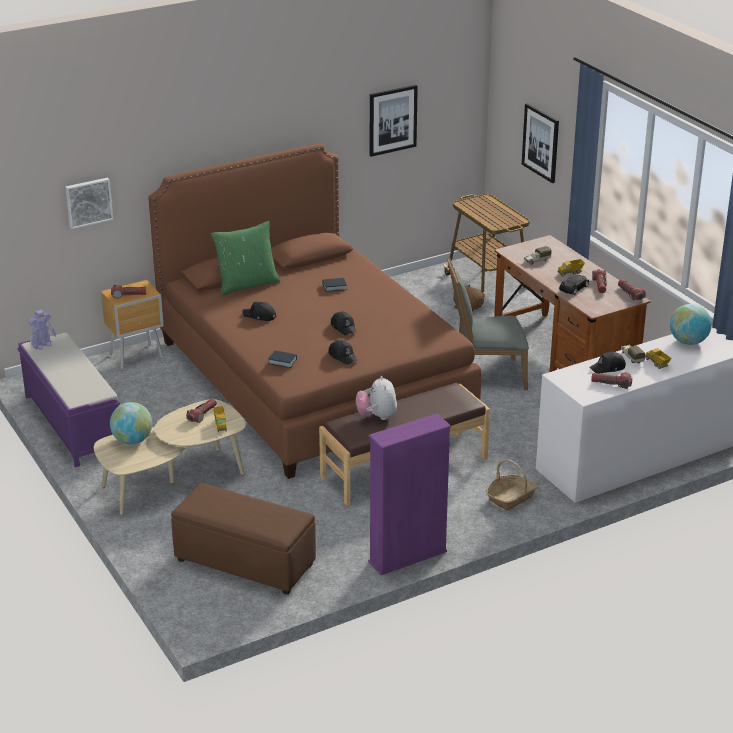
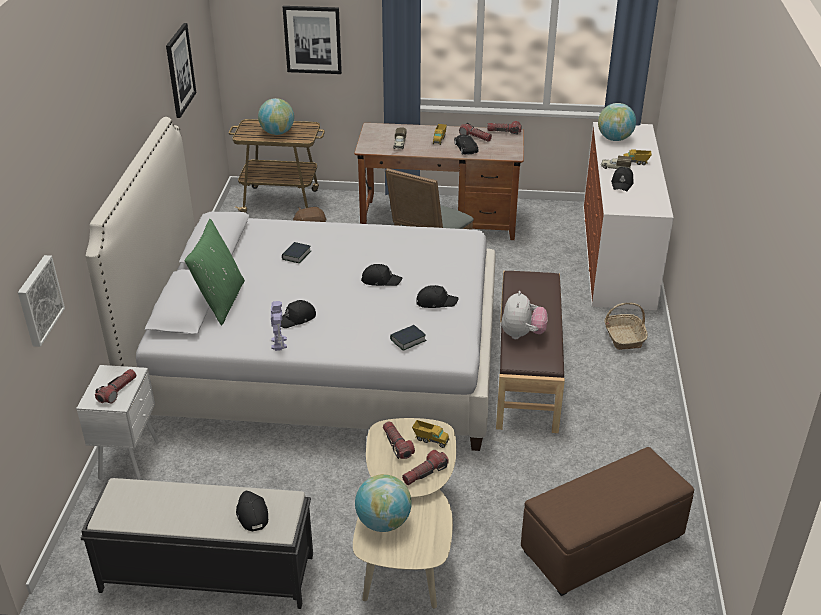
camera: 55 degrees left, 5 degrees up
purple bench [18,333,120,467] -> black bench [81,478,313,609]
toy robot [29,310,56,350] -> toy robot moved to [271,301,287,351]
brown nightstand [101,280,164,369] -> white nightstand [76,365,159,480]
brown bed [148,143,481,479] -> white bed [86,117,496,451]
plush toy [356,376,397,420] -> plush toy turned 105 degrees counterclockwise [502,291,548,339]
purple bookcase [368,414,451,575] -> none
flashlight [591,372,632,389] -> flashlight moved to [402,450,449,485]
none -> black cap [236,491,268,531]
none -> globe [258,98,294,135]

